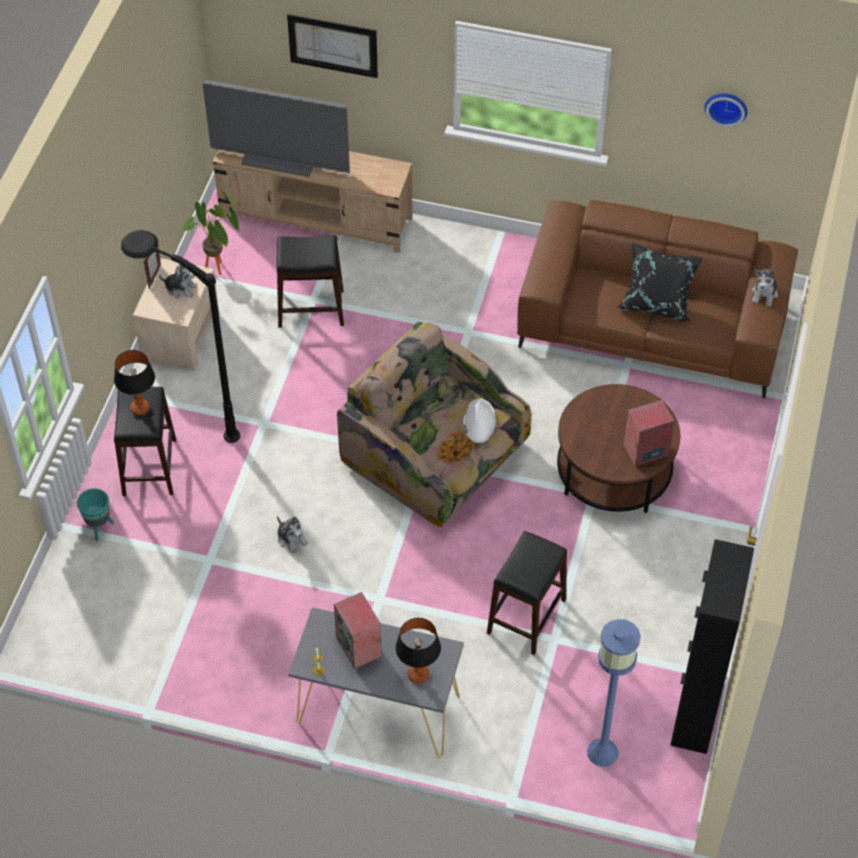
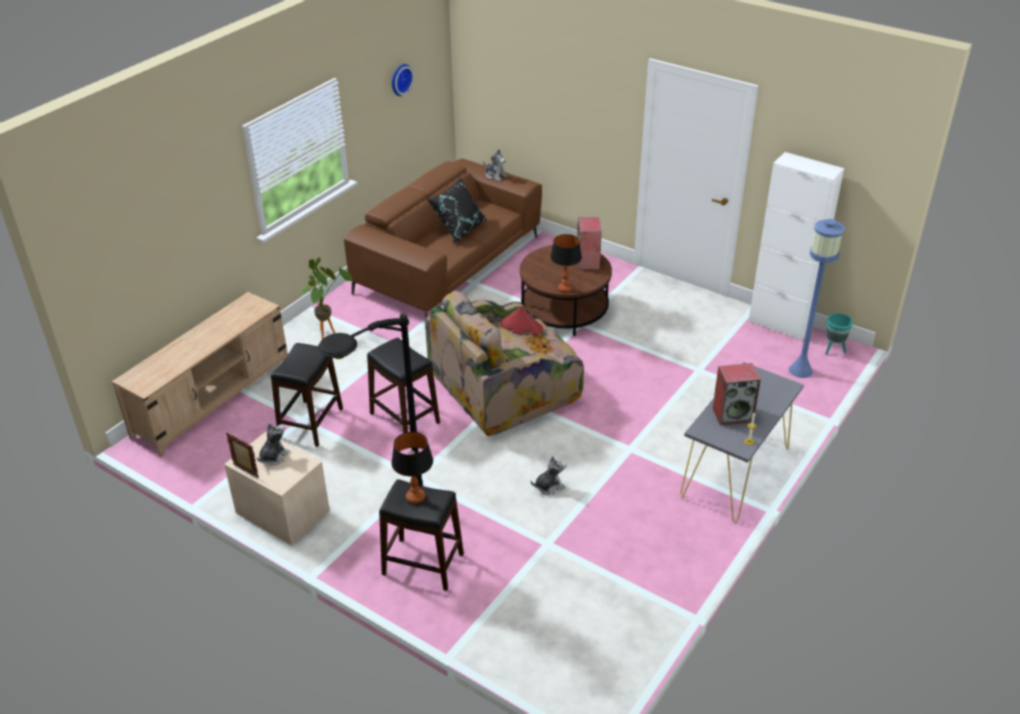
camera: 70 degrees left, 15 degrees down
turquoise planter [77,488,114,541] -> turquoise planter moved to [825,313,853,355]
potted plant [182,192,240,275] -> potted plant moved to [300,257,352,339]
television [202,80,350,177] -> none
picture [287,14,378,78] -> none
table lamp [396,618,441,684] -> table lamp moved to [550,234,582,293]
white hat [463,399,496,443] -> red hat [501,306,544,335]
black stool [487,531,567,655] -> black stool moved to [367,338,440,433]
black cabinet [670,539,754,754] -> white cabinet [748,152,844,341]

